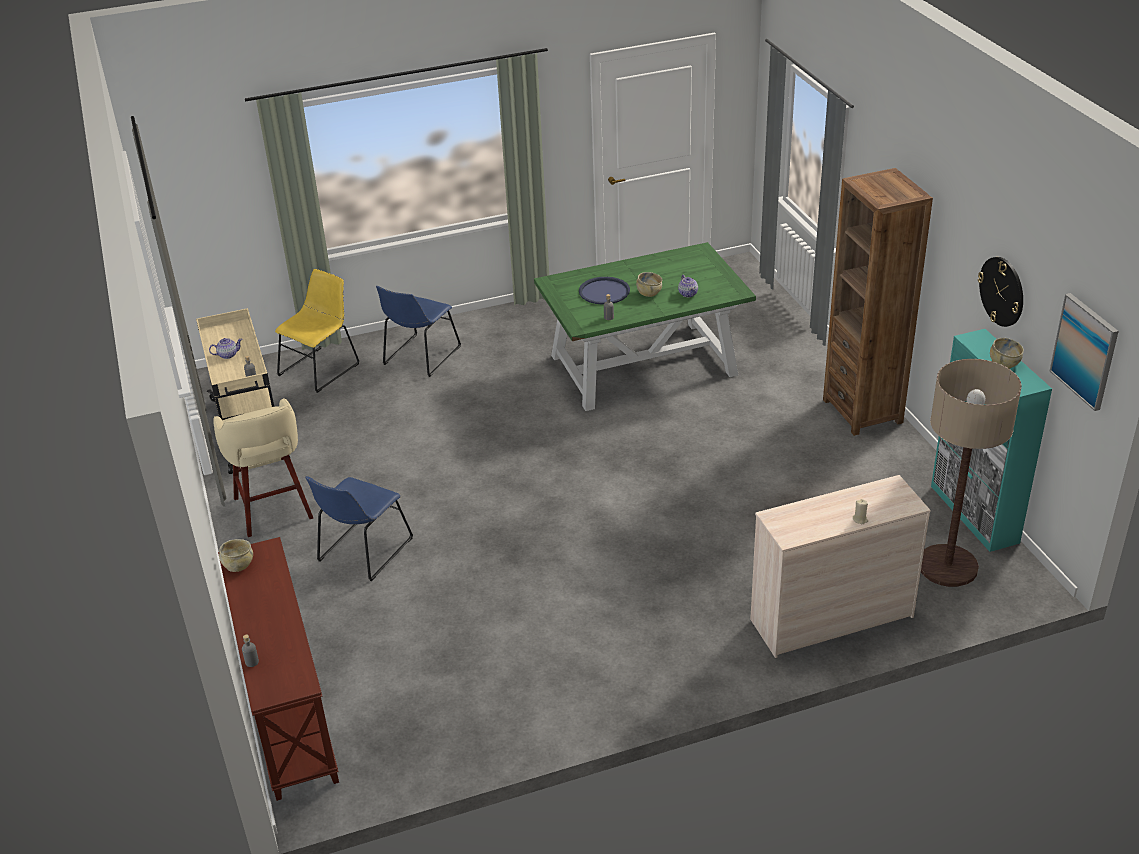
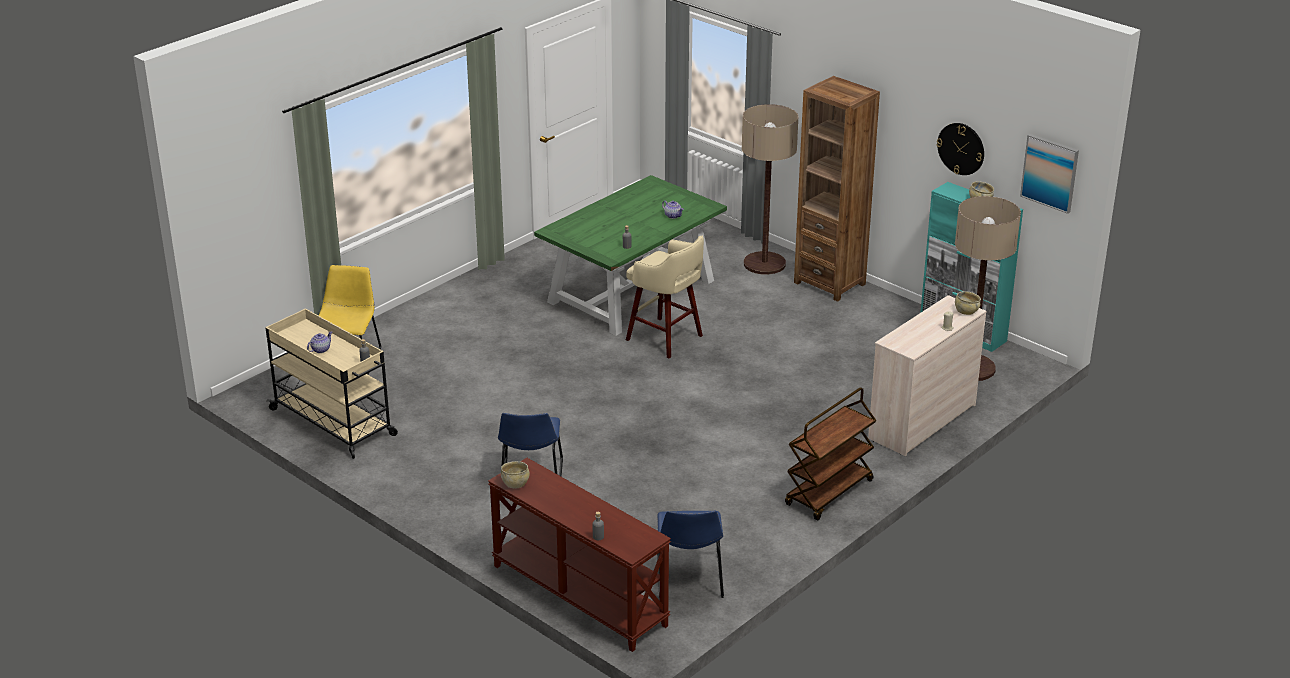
camera: 30 degrees left, 5 degrees down
beige stool [213,398,313,537] -> beige stool moved to [626,235,704,358]
blue chair [376,286,461,377] -> blue chair moved to [657,510,724,598]
blue tray [579,277,630,305] -> none
beige bowl [636,272,662,297] -> beige bowl moved to [955,291,981,315]
none -> floor lamp [742,104,799,275]
none -> brown cart [785,387,876,520]

